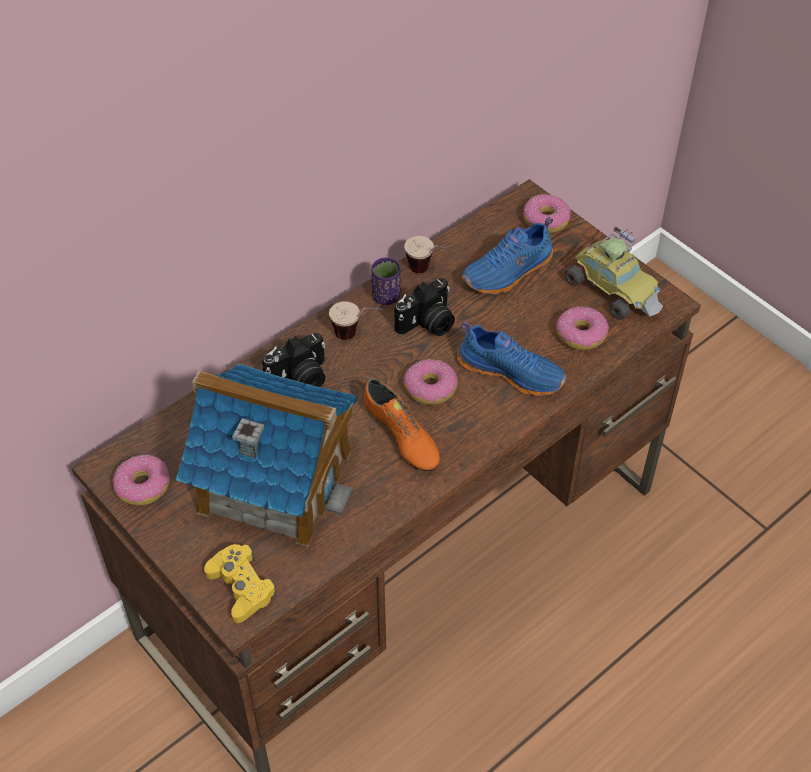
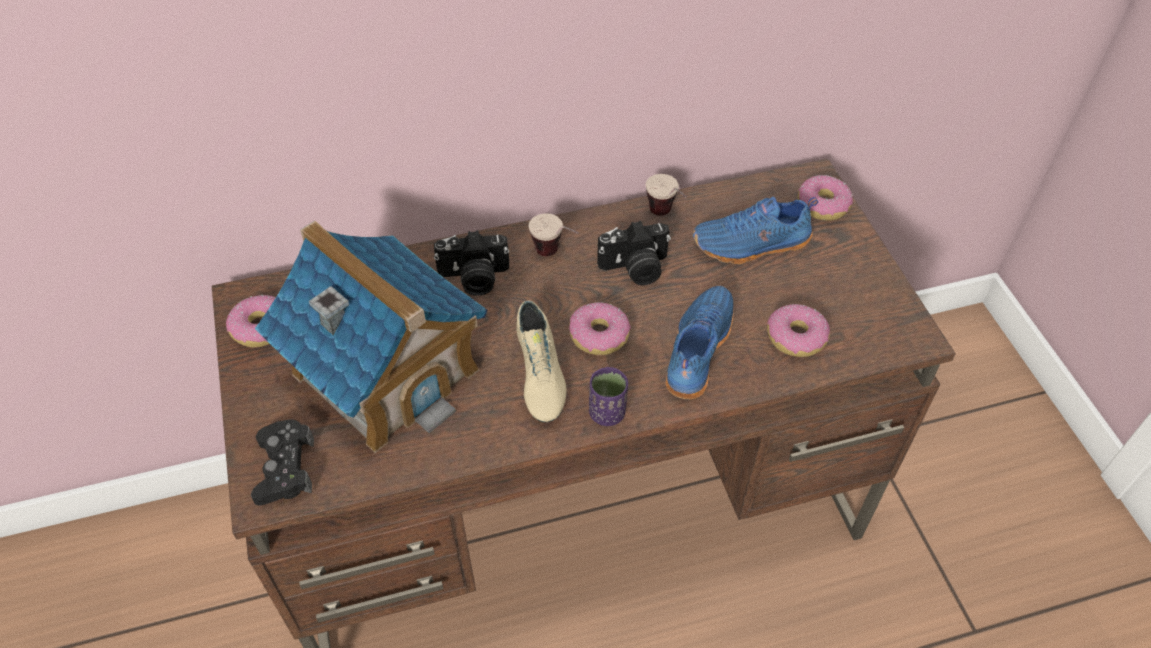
camera: 25 degrees right, 0 degrees up
yellow game controller [204,544,277,623] -> black game controller [251,419,314,505]
orange shoe [364,378,440,471] -> beige shoe [516,300,567,423]
purple cup [371,258,401,305] -> purple cup moved to [589,367,628,426]
blue shoe [457,321,566,396] -> blue shoe turned 120 degrees counterclockwise [666,285,733,399]
toy car [565,227,663,320] -> none

